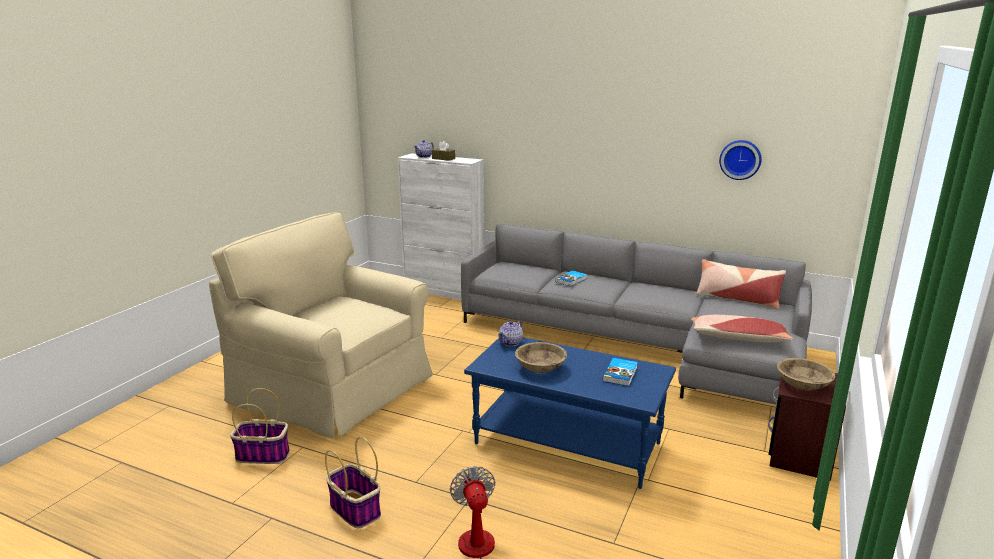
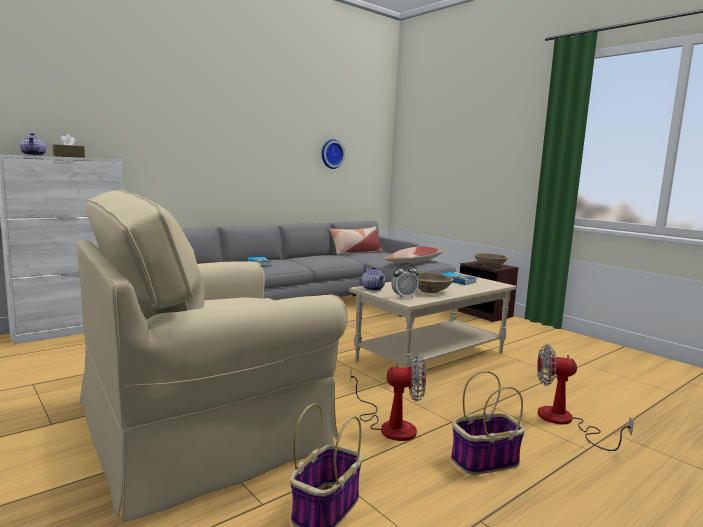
camera: 65 degrees left, 10 degrees down
blue coffee table [464,337,676,489] -> beige coffee table [349,272,516,368]
none -> fan [350,355,426,441]
none -> alarm clock [391,263,419,299]

